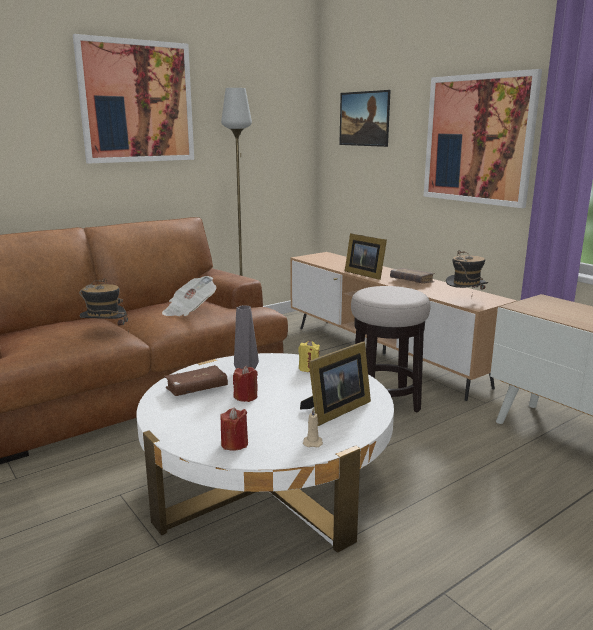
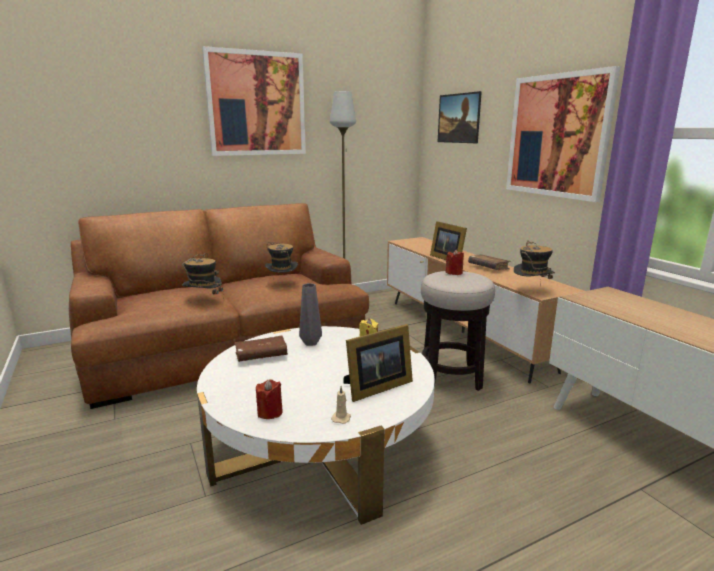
camera: 10 degrees right, 0 degrees up
newspaper [162,276,216,316] -> hat [265,242,298,278]
red candle [233,366,258,402] -> red candle moved to [445,250,464,275]

